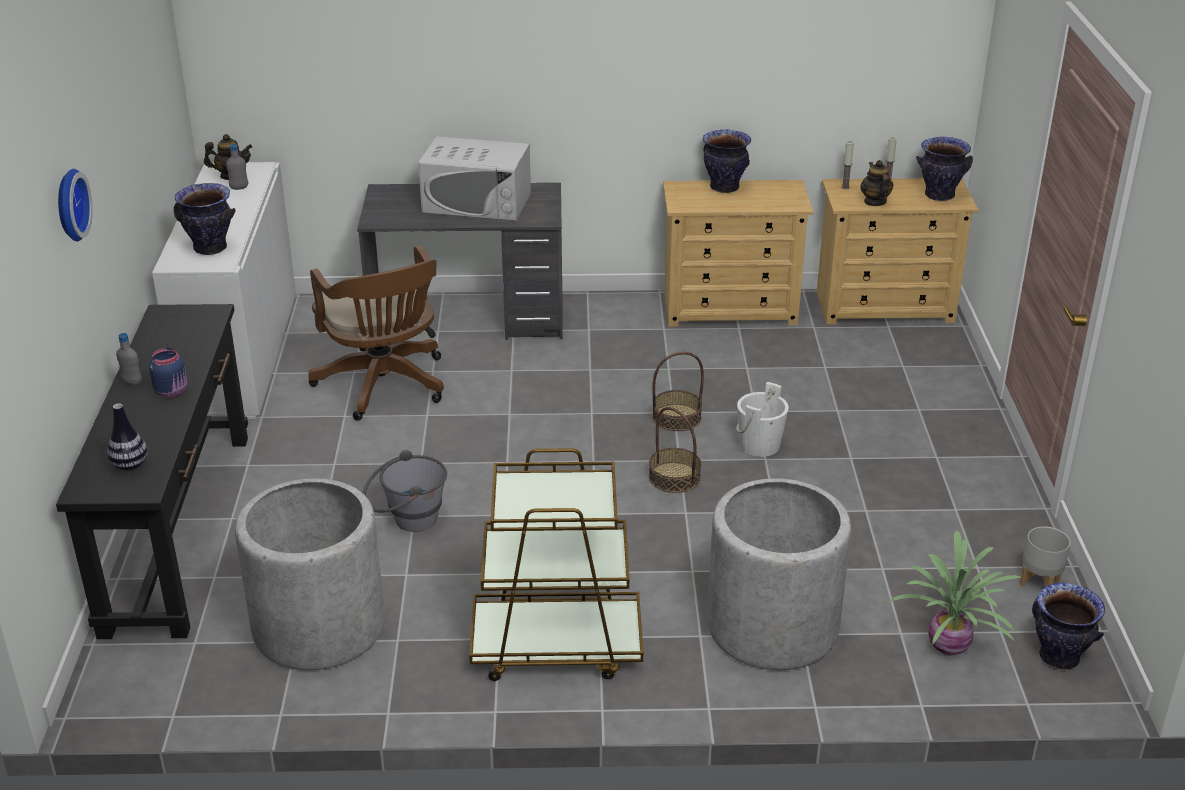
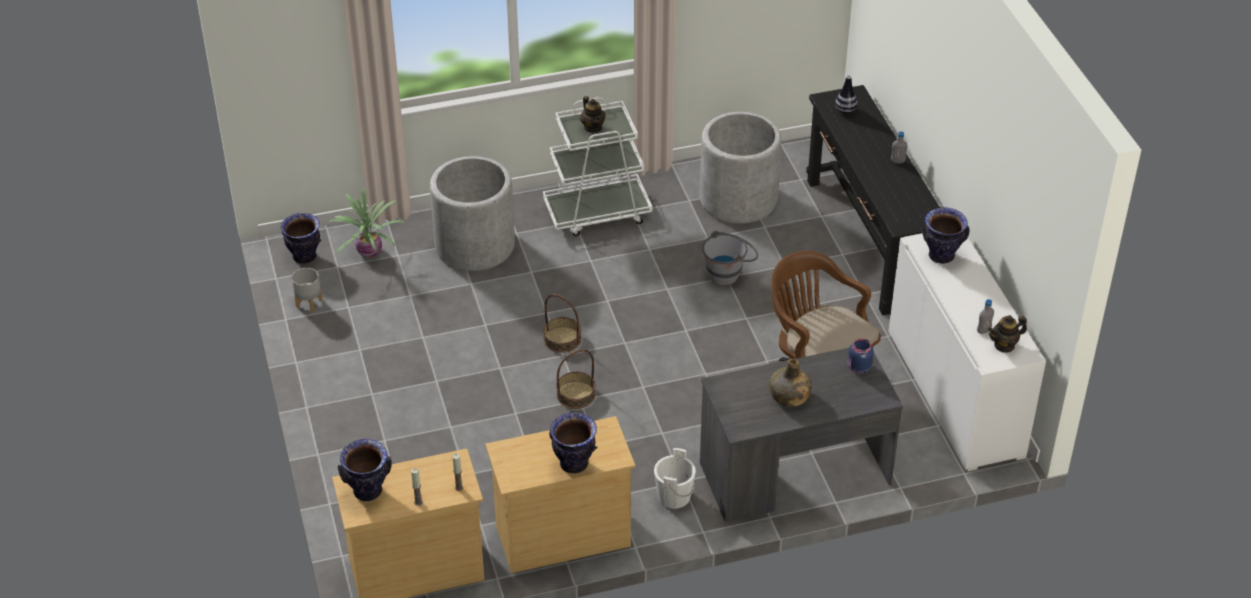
camera: 165 degrees right, 10 degrees up
wall clock [58,169,93,241] -> none
blue jar [149,348,187,398] -> blue jar moved to [848,338,874,373]
white microwave [418,136,531,221] -> green bottle [769,358,812,407]
brown cart [469,448,643,681] -> white cart [543,97,653,236]
white bucket [736,382,789,457] -> white bucket moved to [654,448,696,509]
teapot [860,160,893,206] -> teapot moved to [580,96,606,133]

